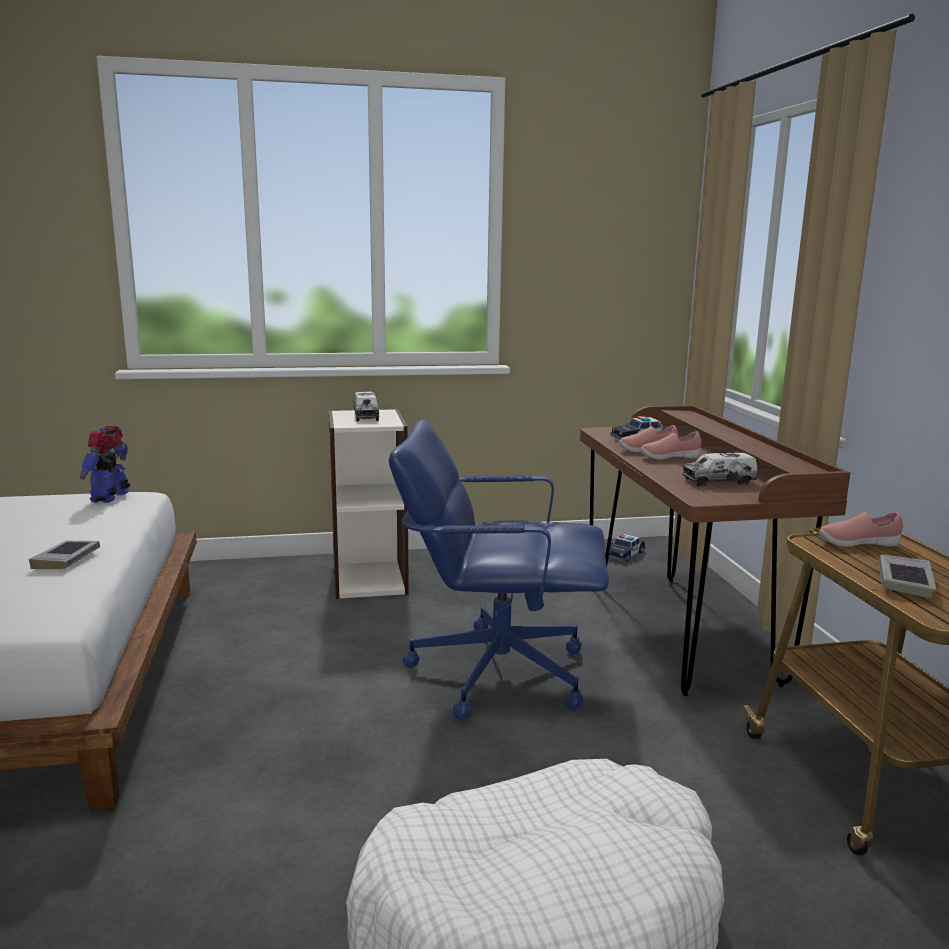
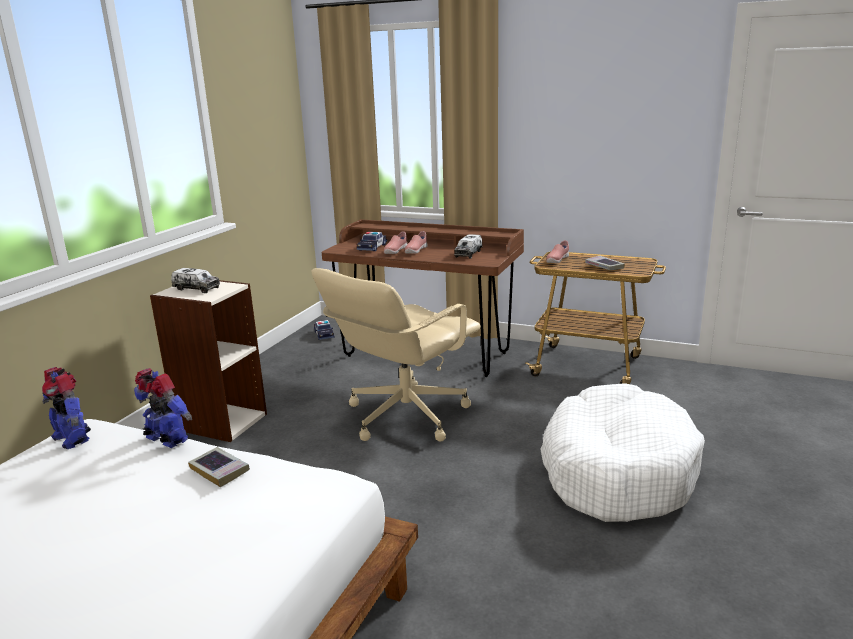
camera: 55 degrees left, 5 degrees up
blue office chair [389,419,609,720] -> beige office chair [311,268,481,442]
none -> toy robot [134,368,192,448]

